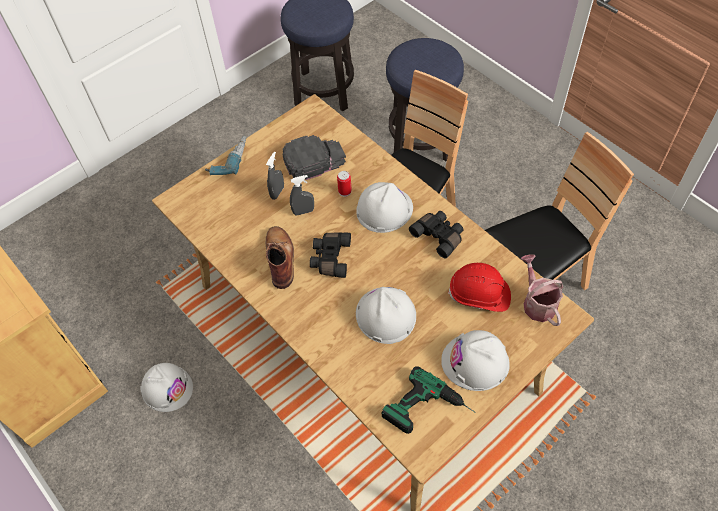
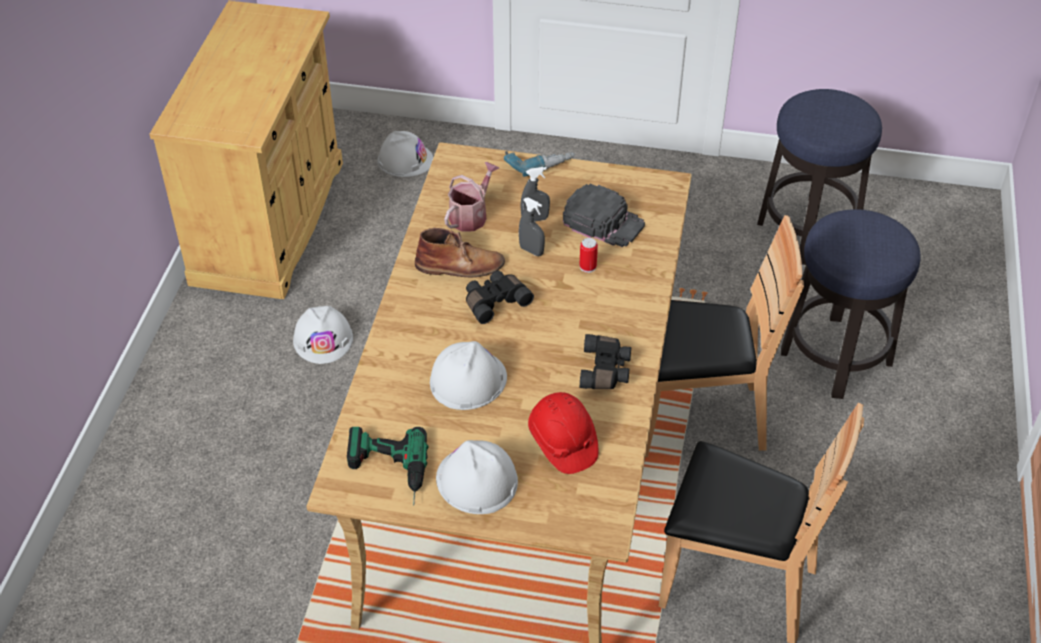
camera: 50 degrees right, 10 degrees down
brown boot [265,226,294,289] -> brown boot turned 45 degrees clockwise [415,228,505,277]
white hard hat [356,182,413,233] -> white hard hat moved to [377,131,434,177]
watering can [521,254,563,326] -> watering can moved to [444,162,499,232]

